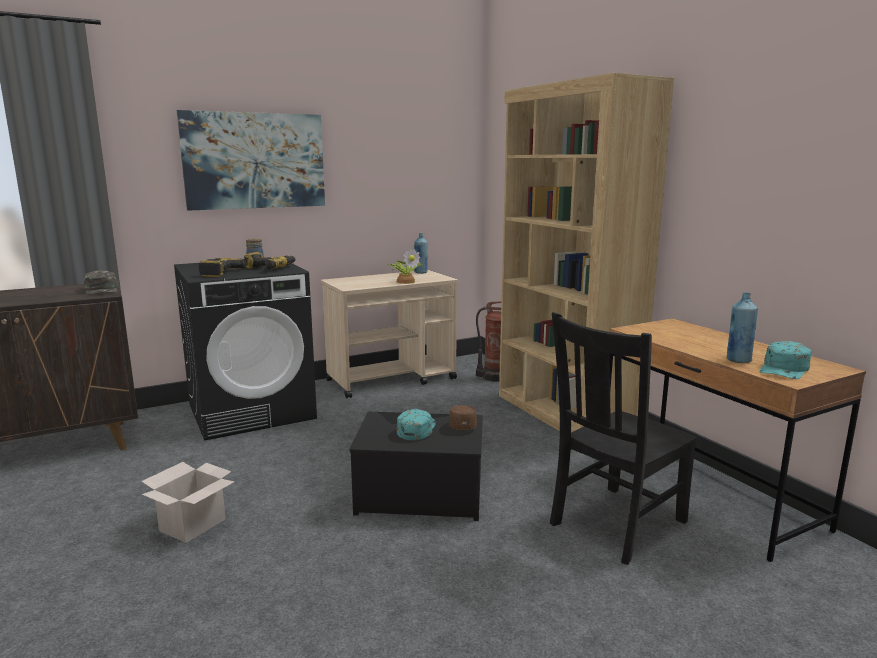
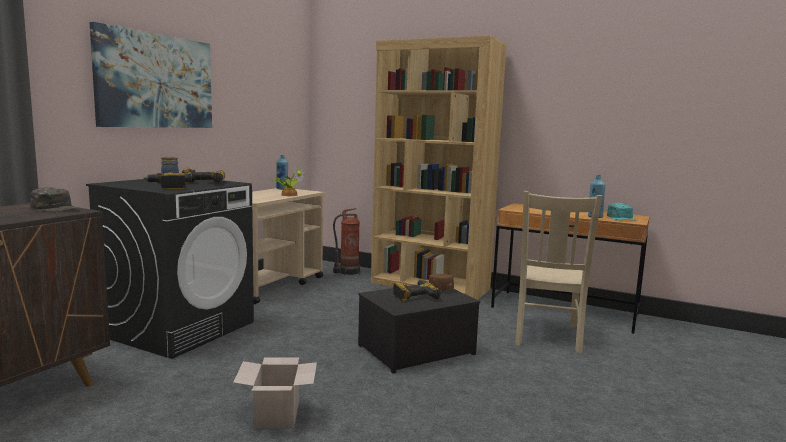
camera: 35 degrees left, 5 degrees down
turquoise cap [397,409,436,440] -> power drill [393,280,441,302]
black chair [550,312,697,565] -> beige chair [515,191,602,353]

